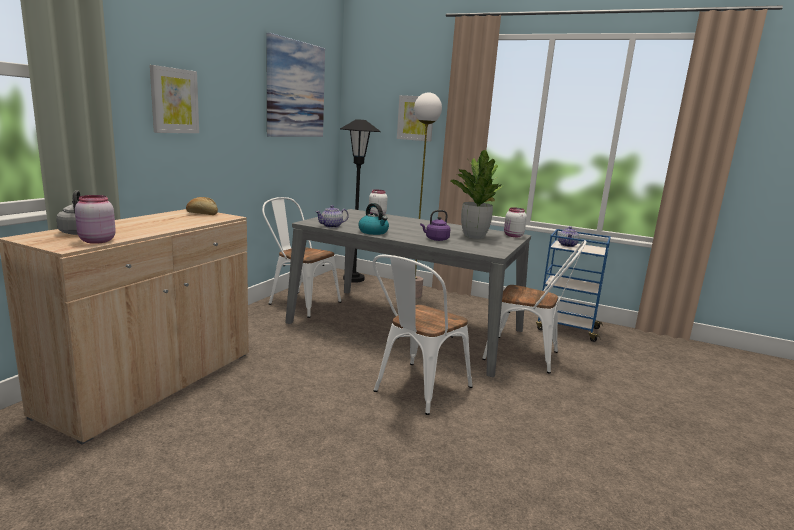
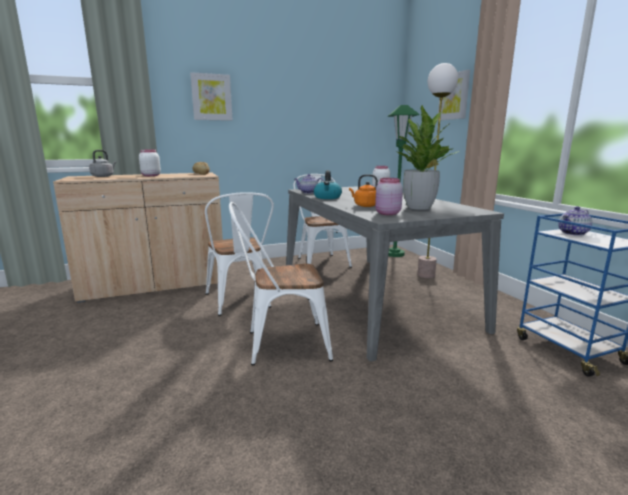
camera: 45 degrees right, 0 degrees up
pink jar [75,195,116,244] -> pink jar moved to [375,178,403,215]
picture [266,33,325,137] -> none
black floor lamp [340,119,381,283] -> green floor lamp [387,105,420,257]
purple kettle [420,210,450,241] -> orange kettle [349,174,378,207]
white chair [482,240,587,374] -> white chair moved to [205,192,274,316]
white jar [504,207,527,237] -> white jar moved to [139,149,161,176]

